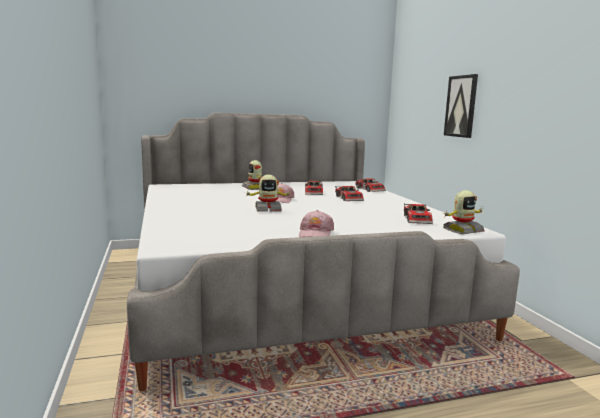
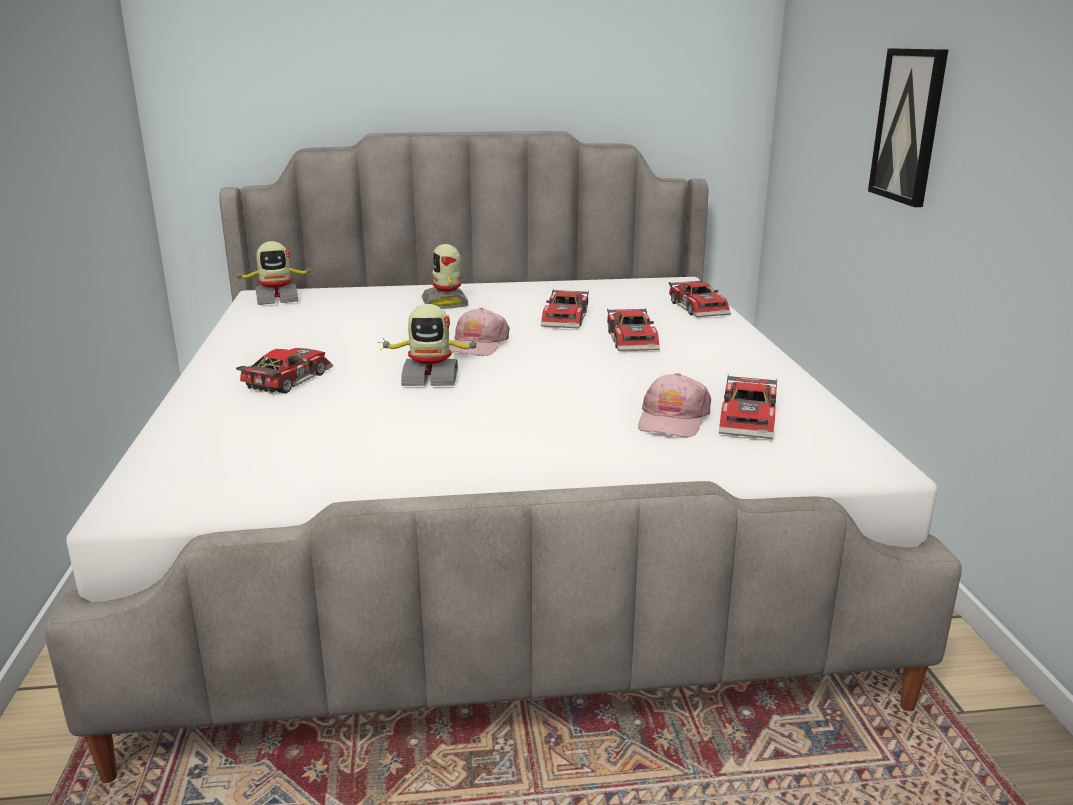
camera: 10 degrees right, 10 degrees up
pink cap [299,210,334,237] -> pink cap moved to [638,373,711,437]
toy robot [443,190,485,234] -> toy robot moved to [232,241,314,305]
none -> toy car [236,348,333,393]

